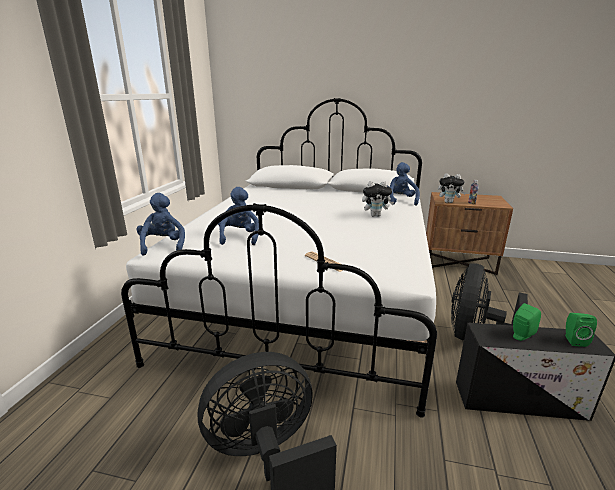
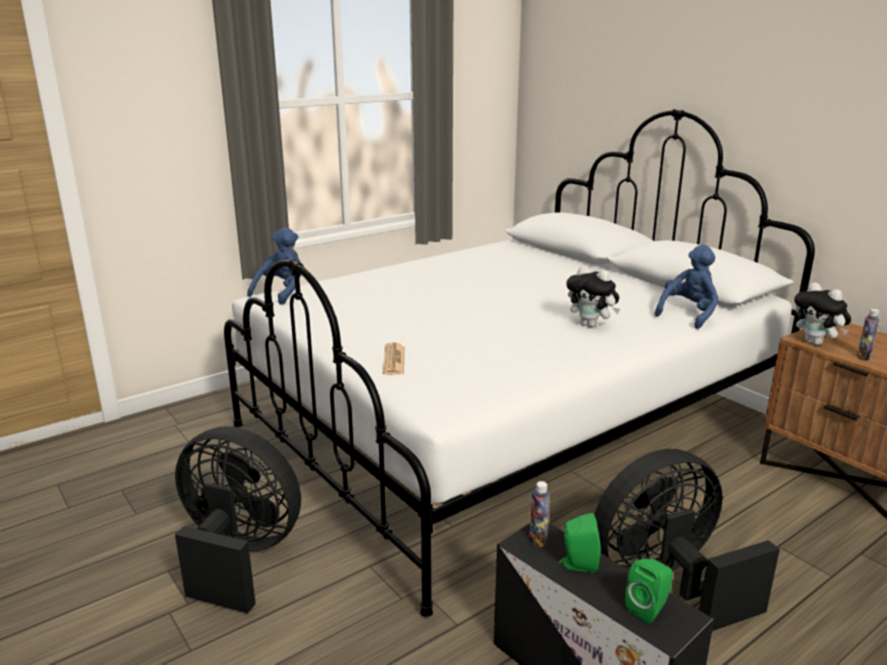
camera: 40 degrees right, 0 degrees up
blue plush toy [218,187,259,245] -> none
none -> bottle [530,481,550,548]

